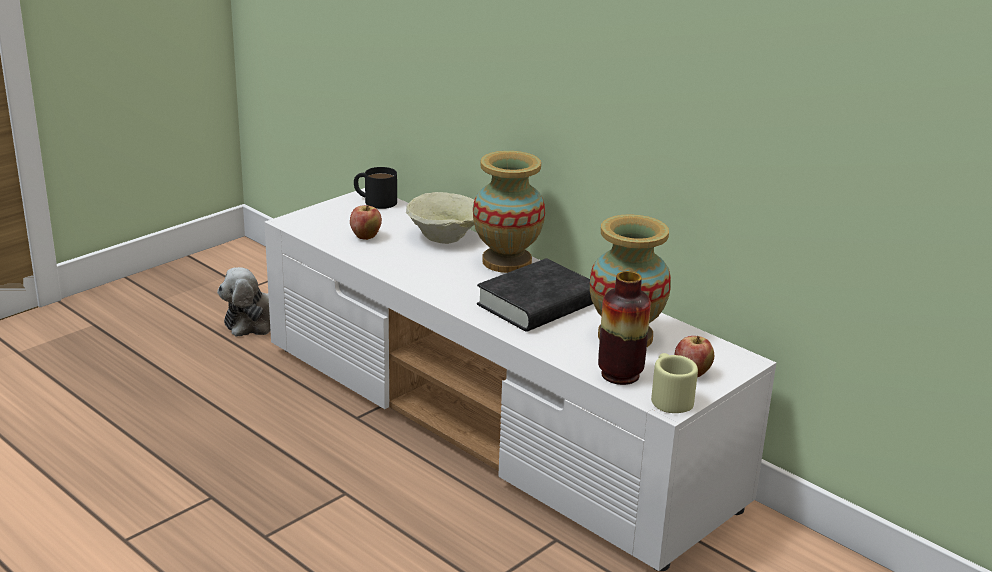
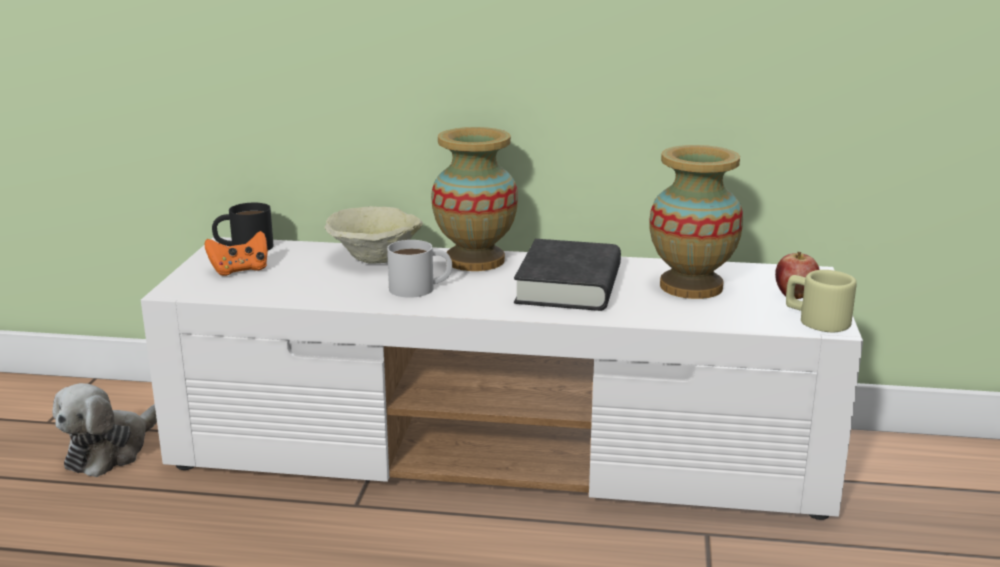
camera: 35 degrees left, 5 degrees down
apple [350,205,382,240] -> none
vase [598,271,651,385] -> none
none -> orange game controller [205,231,268,276]
none -> white mug [387,240,452,298]

